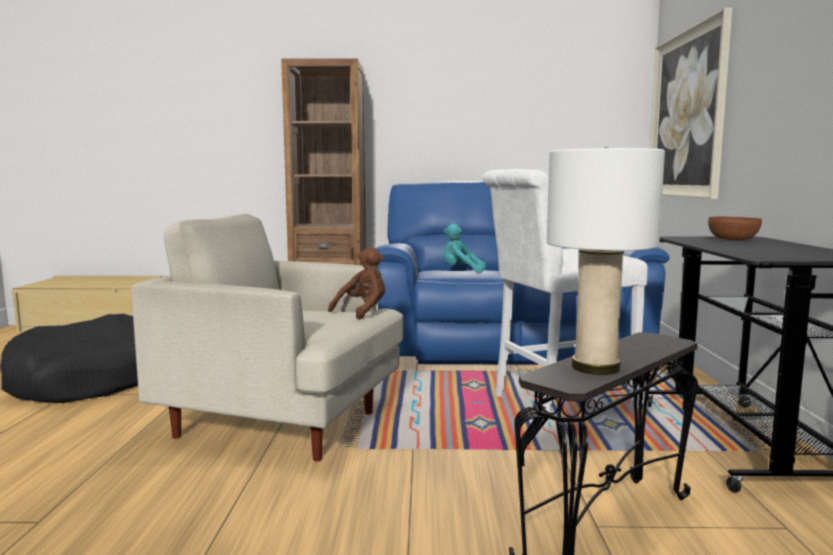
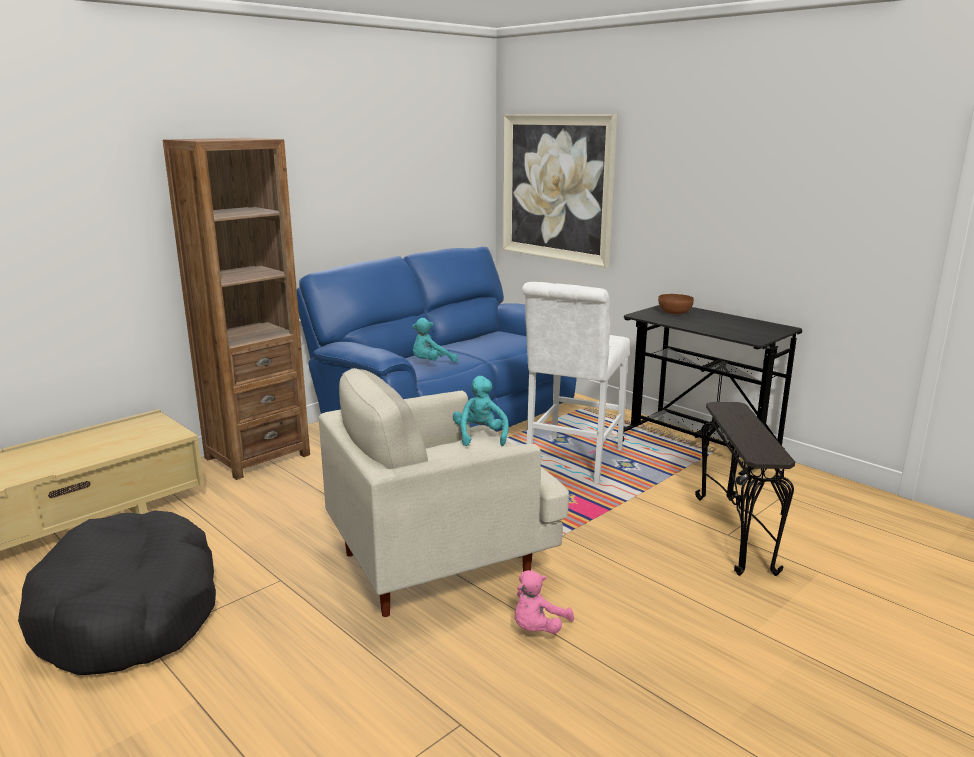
camera: 45 degrees left, 10 degrees up
brown plush toy [328,247,385,320] -> turquoise plush toy [453,376,509,446]
white table lamp [547,147,665,375] -> none
none -> pink plush toy [515,570,574,634]

